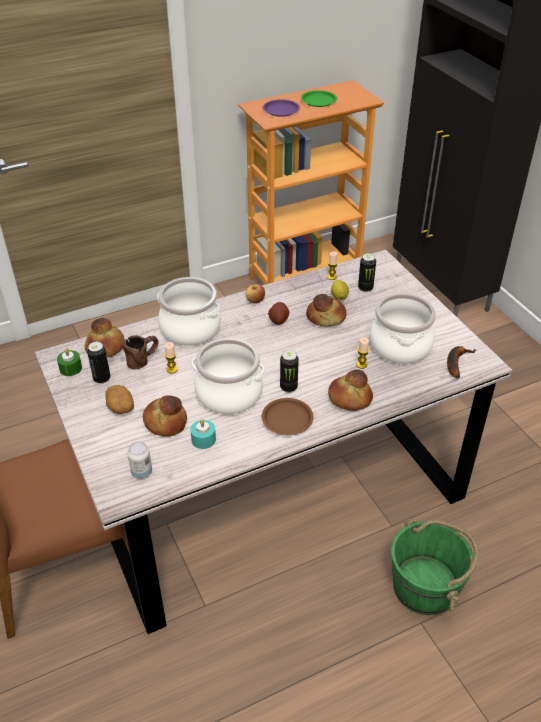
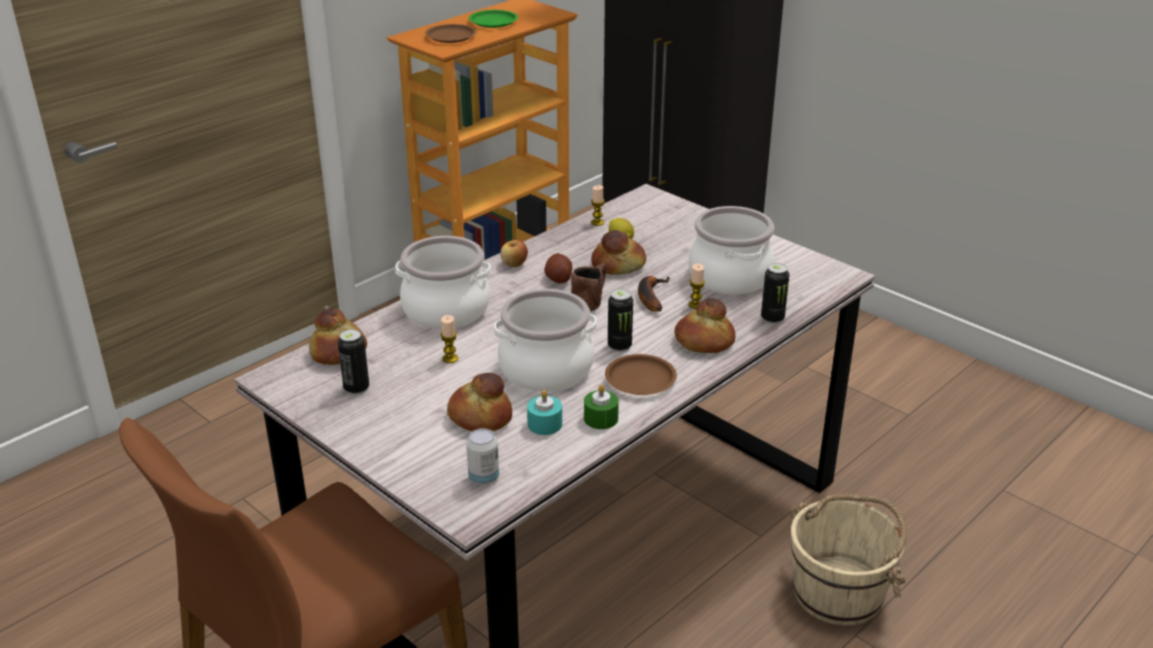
camera: 20 degrees left, 10 degrees down
green candle [57,348,82,376] -> green candle moved to [584,384,619,429]
potato [106,385,134,414] -> none
brown mug [123,335,159,370] -> brown mug moved to [571,264,606,312]
purple plate [263,99,300,117] -> brown plate [425,24,477,43]
can [358,253,376,292] -> can moved to [761,263,789,324]
green bucket [391,519,479,615] -> beige bucket [790,494,907,625]
banana [447,346,476,379] -> banana moved to [638,276,670,312]

